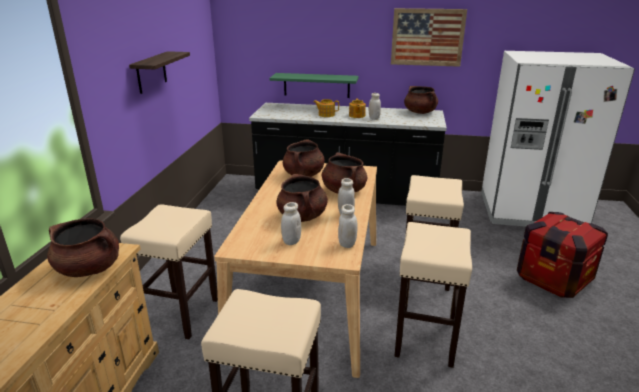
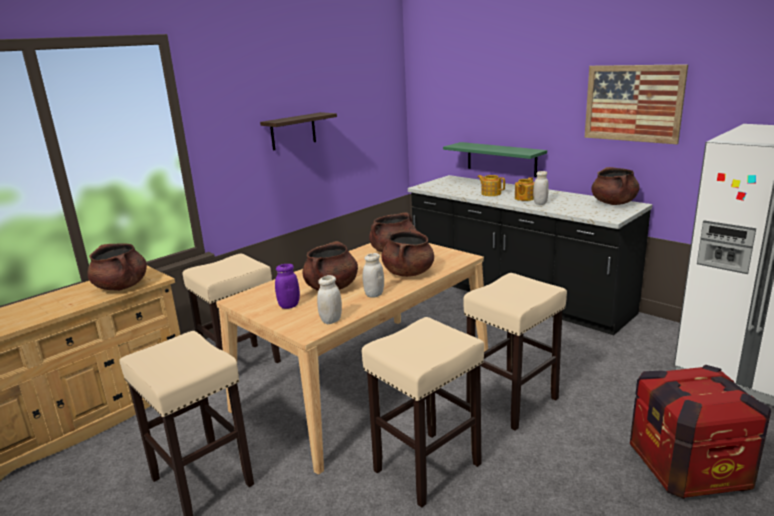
camera: 35 degrees right, 5 degrees down
white jar [281,202,301,245] -> purple jar [275,264,300,309]

